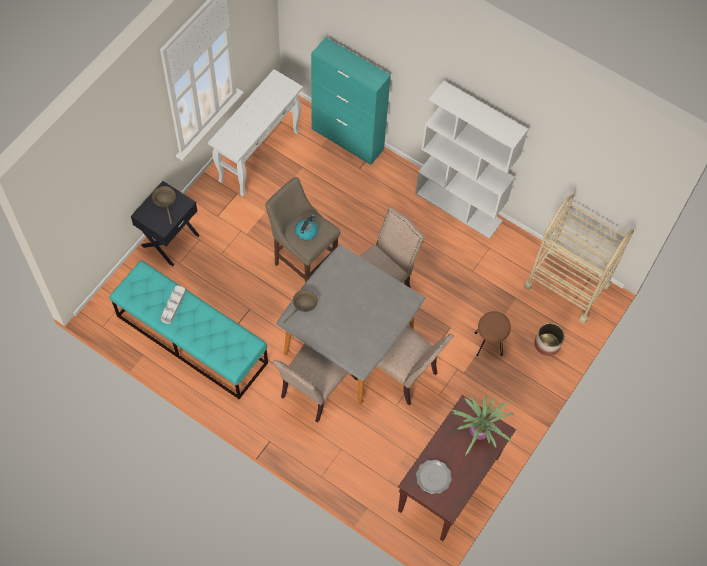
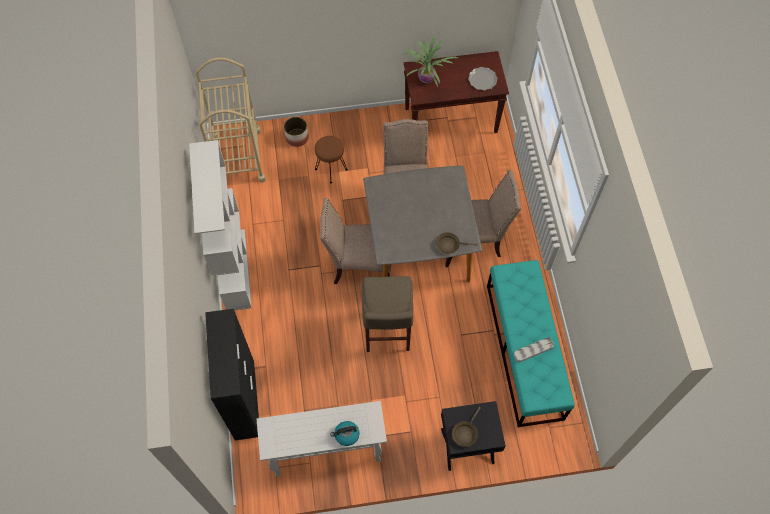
camera: 130 degrees left, 0 degrees up
kettle [295,215,318,240] -> kettle moved to [330,421,360,446]
turquoise cabinet [311,37,391,165] -> black cabinet [205,309,259,440]

